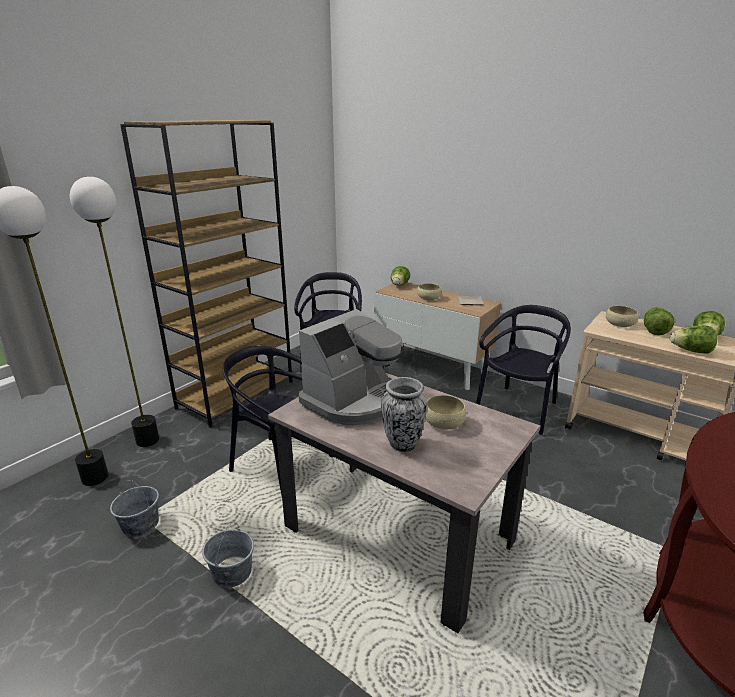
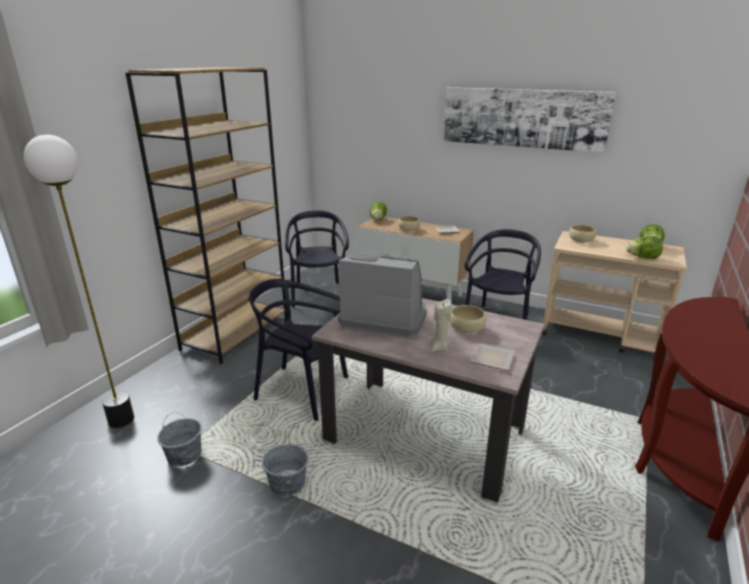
camera: 10 degrees left, 0 degrees up
floor lamp [70,176,159,447] -> none
coffee machine [299,309,405,425] -> coffee machine turned 105 degrees counterclockwise [338,250,427,339]
vase [381,377,427,452] -> beige candle [430,299,452,352]
lettuce [644,307,674,335] -> none
none -> picture [443,87,616,153]
none -> plate [470,343,515,371]

